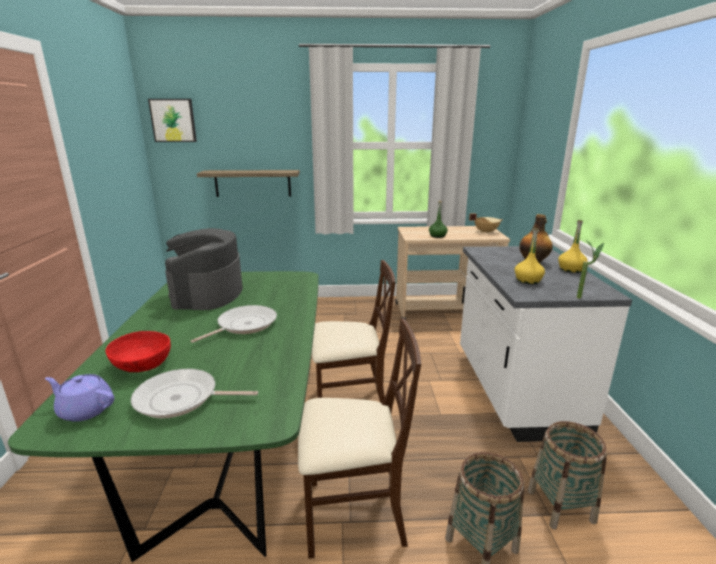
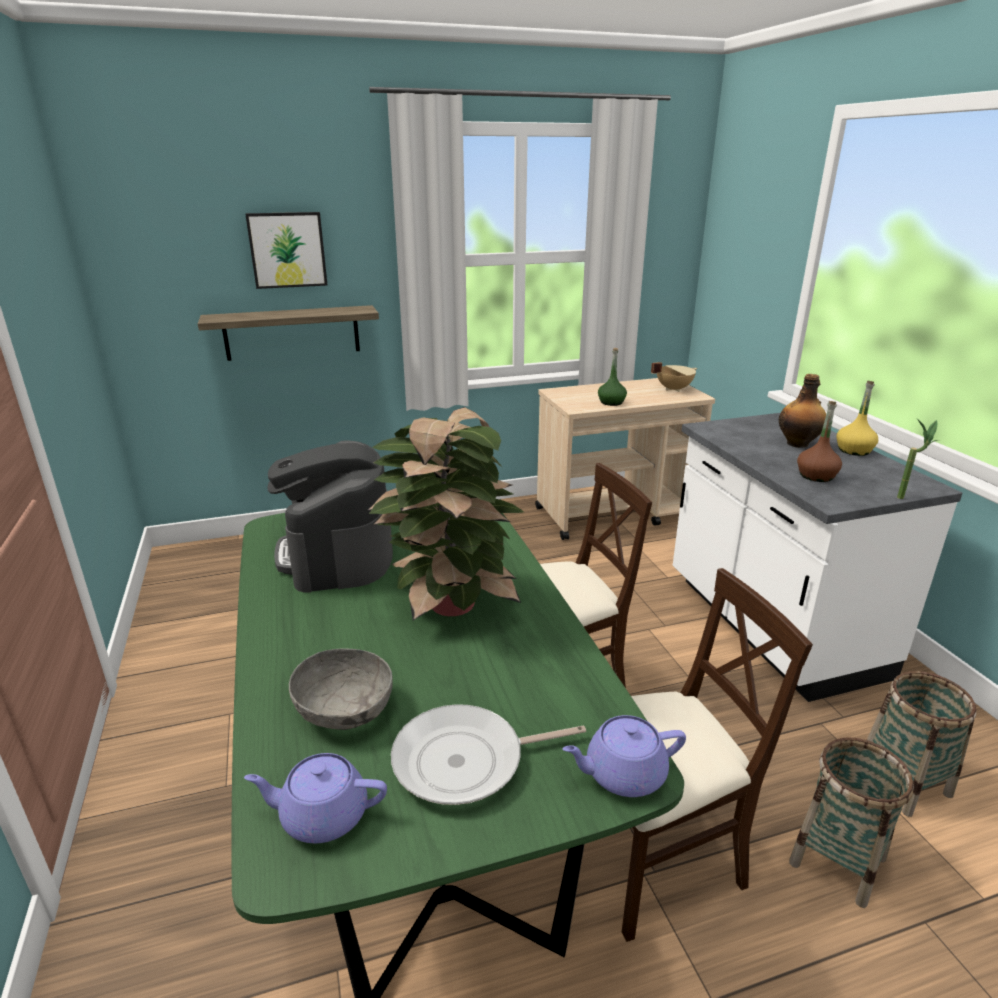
camera: 15 degrees left, 5 degrees up
red bowl [105,331,171,372] -> grey bowl [289,648,393,730]
picture [148,99,197,142] -> picture moved to [245,212,328,289]
frying pan [191,305,277,343] -> potted plant [367,407,524,620]
yellow bottle [515,228,545,284] -> brown bottle [797,401,842,482]
none -> purple teapot [562,715,686,797]

